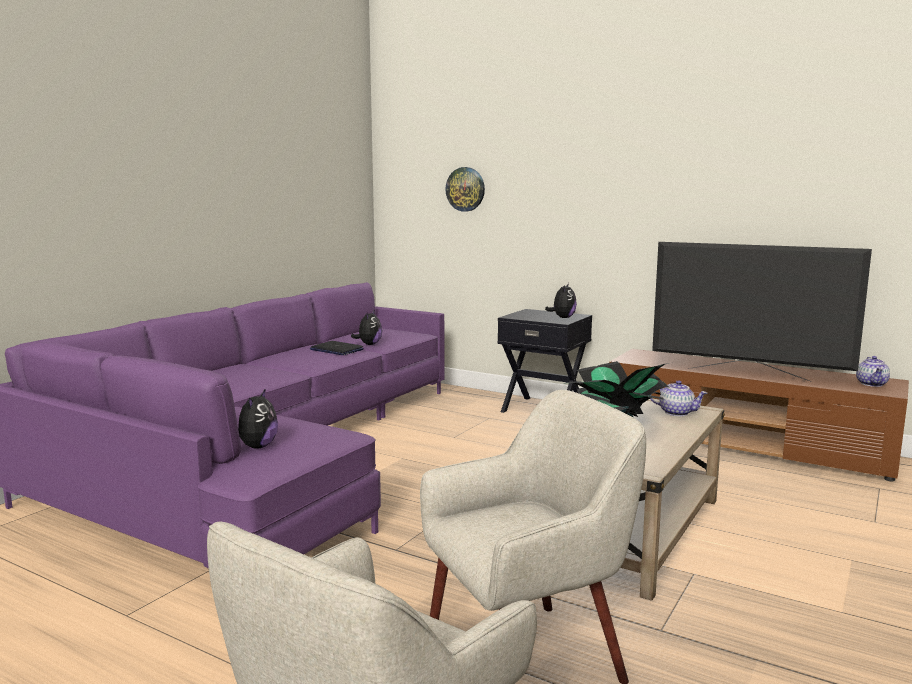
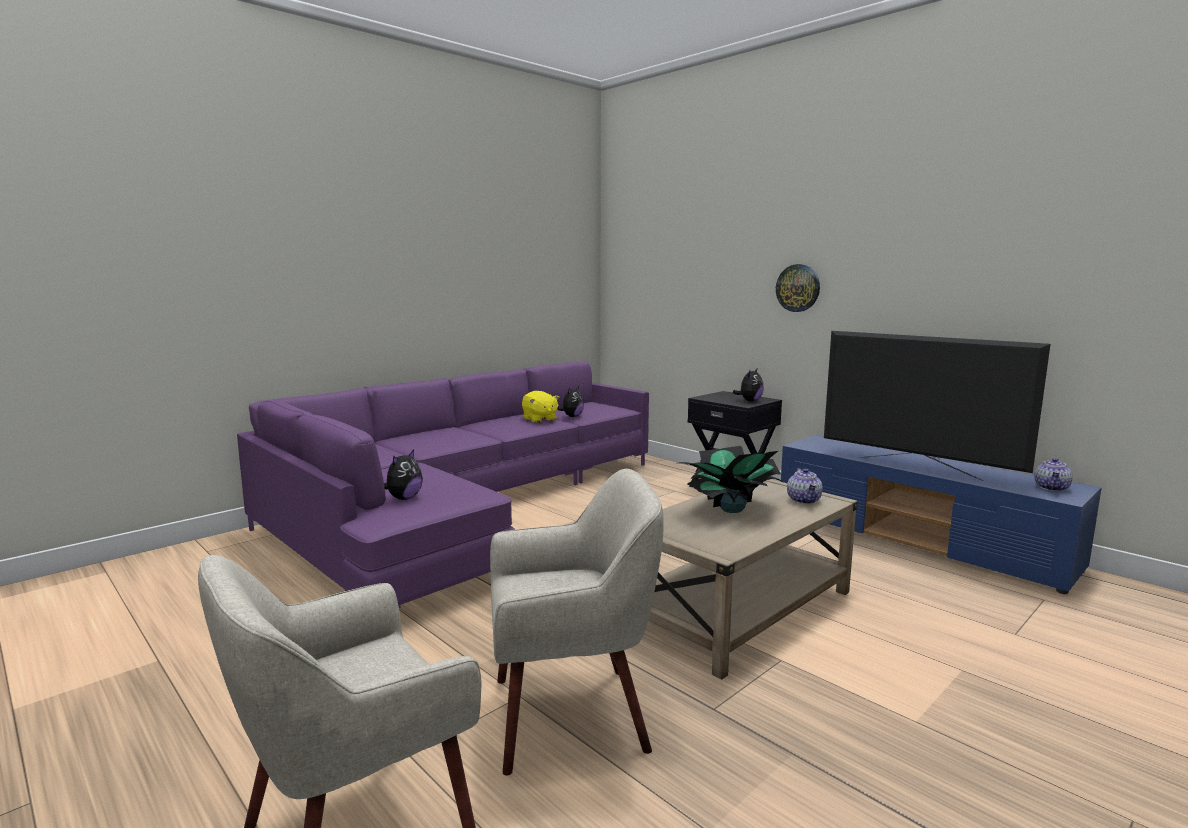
camera: 15 degrees right, 0 degrees up
laptop [310,341,364,355] -> yellow plush toy [522,391,559,423]
wall clock [445,167,485,212] -> wall clock moved to [776,264,820,312]
brown tv stand [609,349,909,481] -> blue tv stand [781,435,1102,594]
teapot [650,380,707,416] -> teapot turned 45 degrees clockwise [787,468,823,504]

